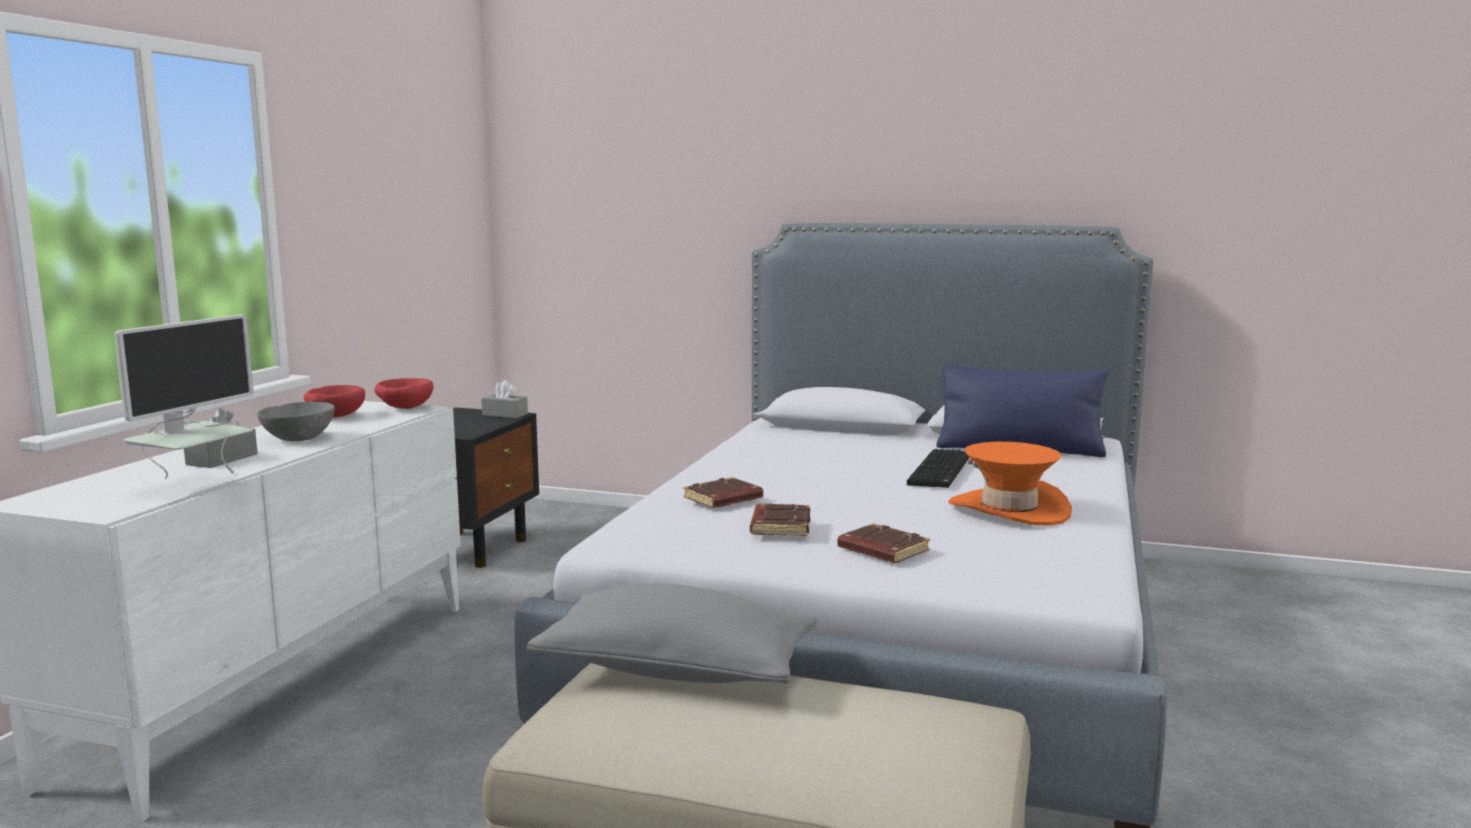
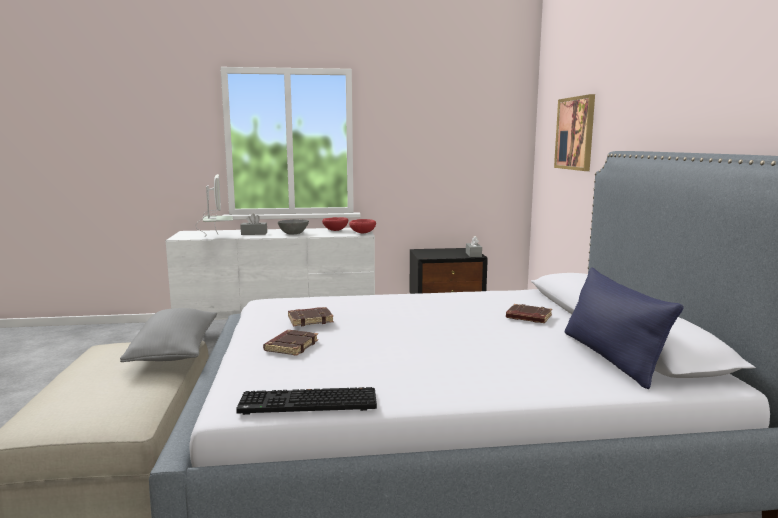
camera: 65 degrees right, 0 degrees up
monitor [115,314,254,479] -> monitor turned 105 degrees counterclockwise [196,174,233,237]
brown book [683,477,763,508] -> brown book moved to [506,304,552,323]
keyboard [907,449,970,488] -> keyboard moved to [236,387,377,415]
orange hat [948,442,1072,526] -> none
none -> picture [554,94,595,171]

